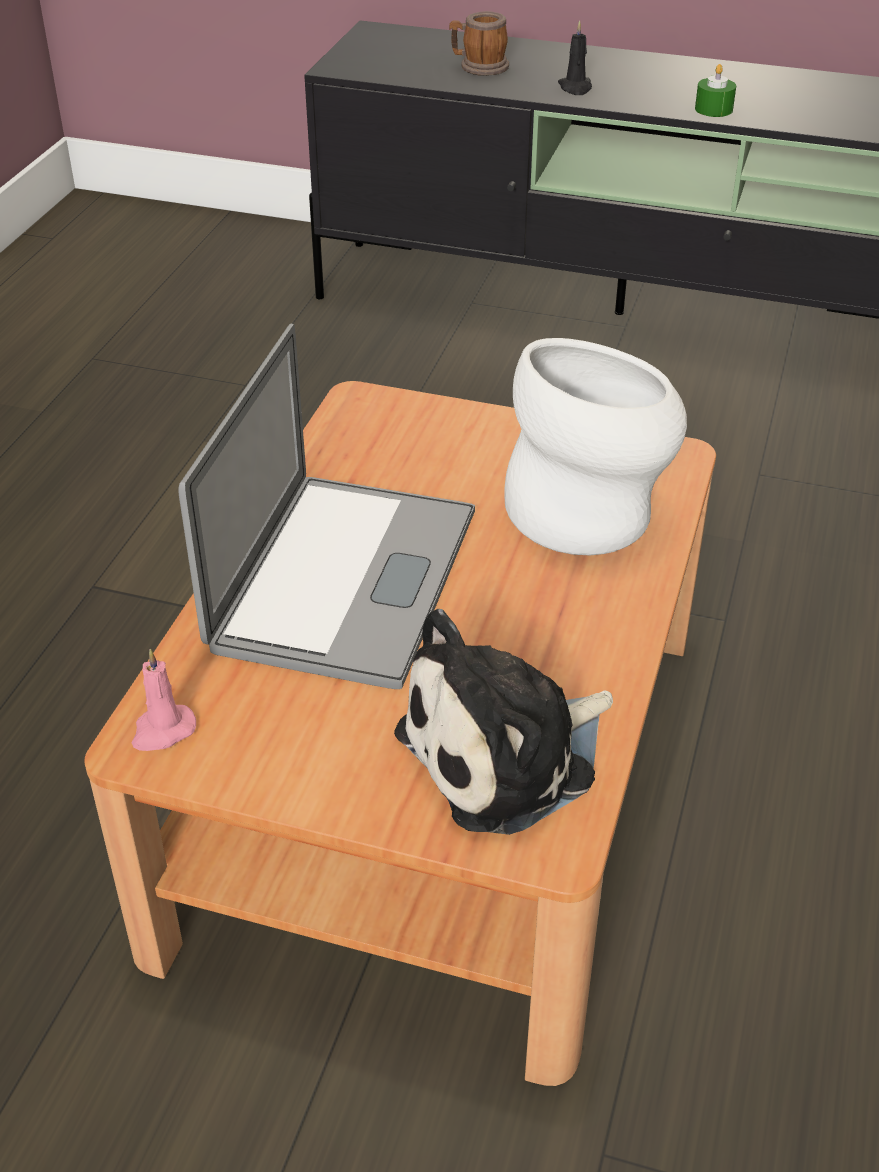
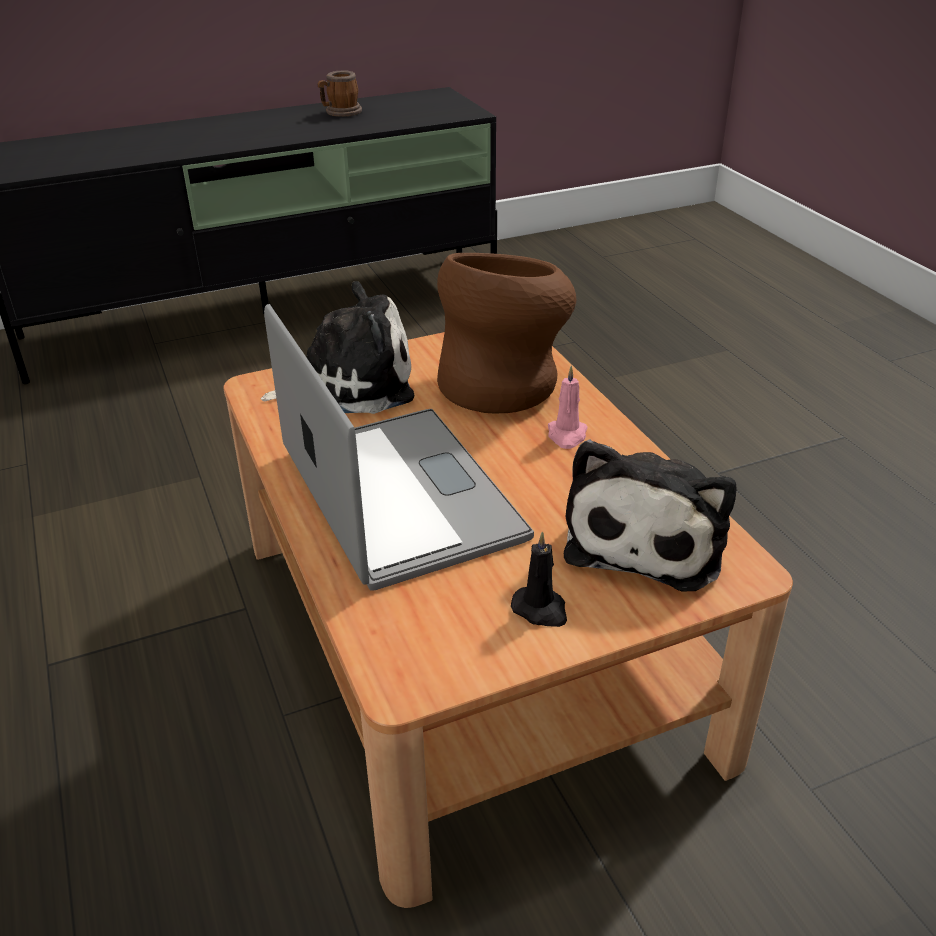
camera: 40 degrees left, 5 degrees down
pink candle [132,649,196,751] -> pink candle moved to [548,366,588,449]
mug [449,11,509,76] -> mug moved to [318,70,362,117]
white vase [504,338,687,555] -> brown vase [437,253,576,413]
black candle [558,21,592,95] -> black candle moved to [511,531,567,627]
green candle [695,64,736,117] -> none
none -> plush toy [261,281,414,414]

